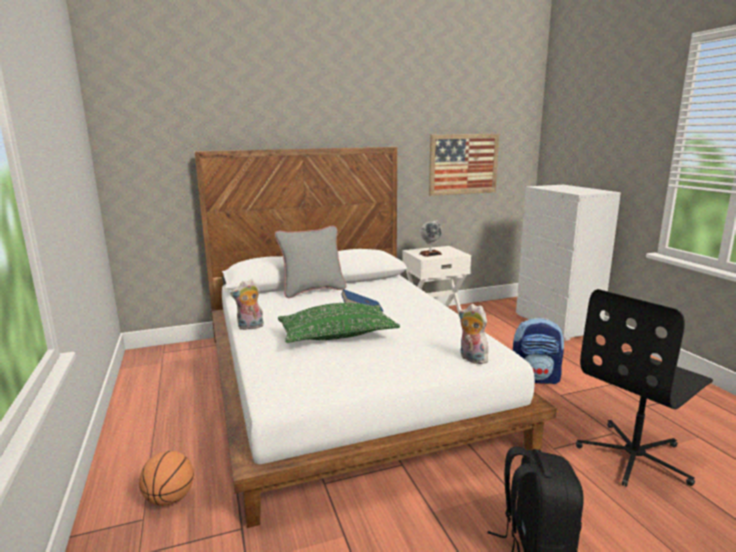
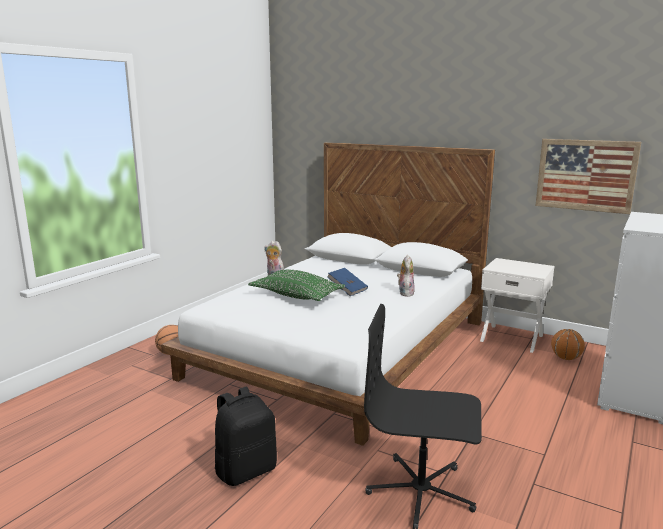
camera: 50 degrees right, 0 degrees up
grey pillow [275,226,347,298] -> none
globe [419,220,442,257] -> none
plush toy [459,304,490,364] -> plush toy moved to [397,255,415,297]
backpack [513,317,565,384] -> none
none -> basketball [551,329,585,360]

